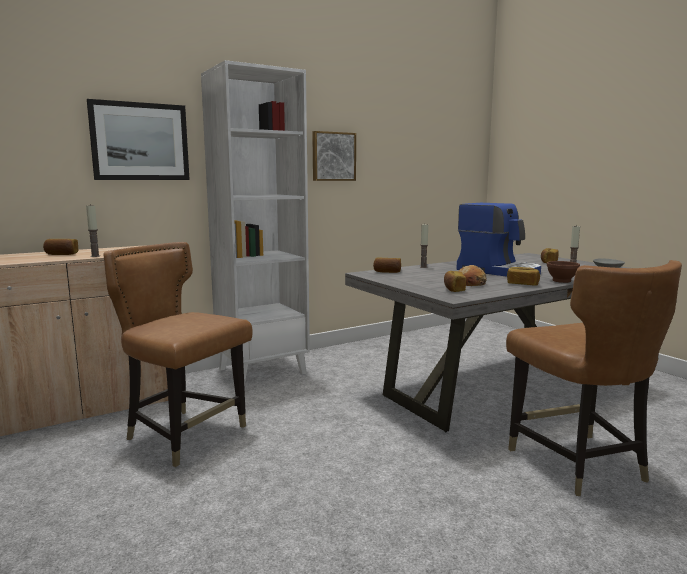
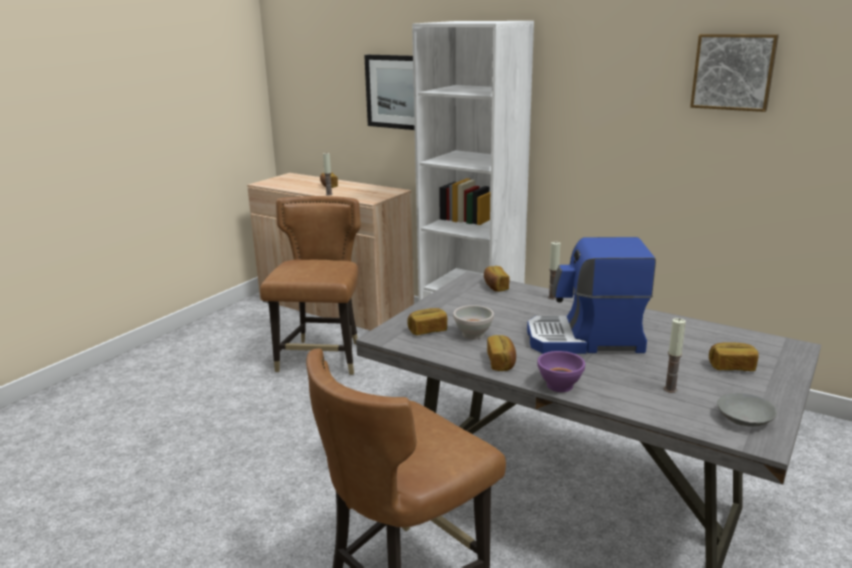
camera: 65 degrees right, 10 degrees up
picture [312,131,356,181] -> picture moved to [690,34,779,112]
coffee machine [456,203,541,277] -> coffee machine turned 75 degrees clockwise [527,237,656,354]
bread [459,265,487,286] -> white bowl [453,305,494,339]
brown bowl [547,261,580,283] -> purple bowl [537,351,585,392]

